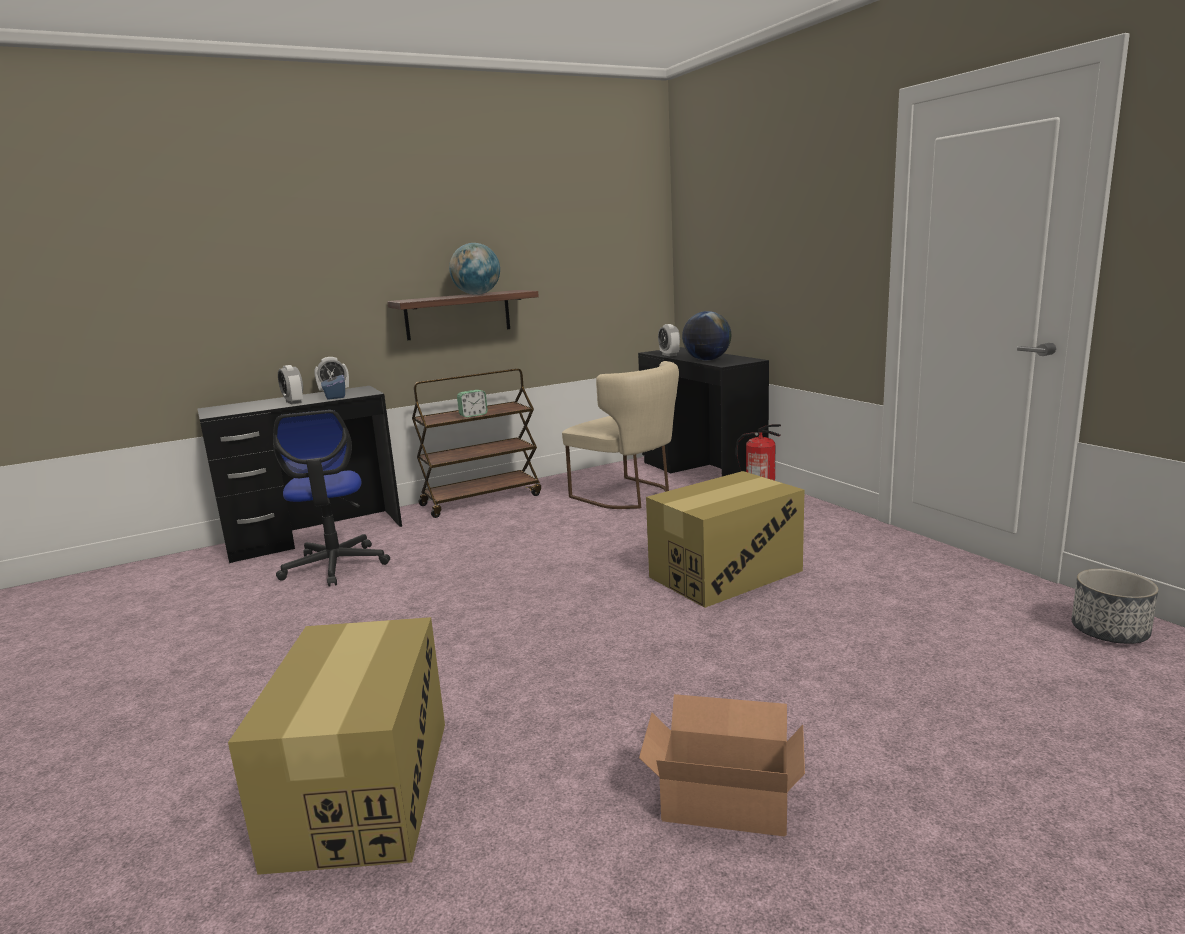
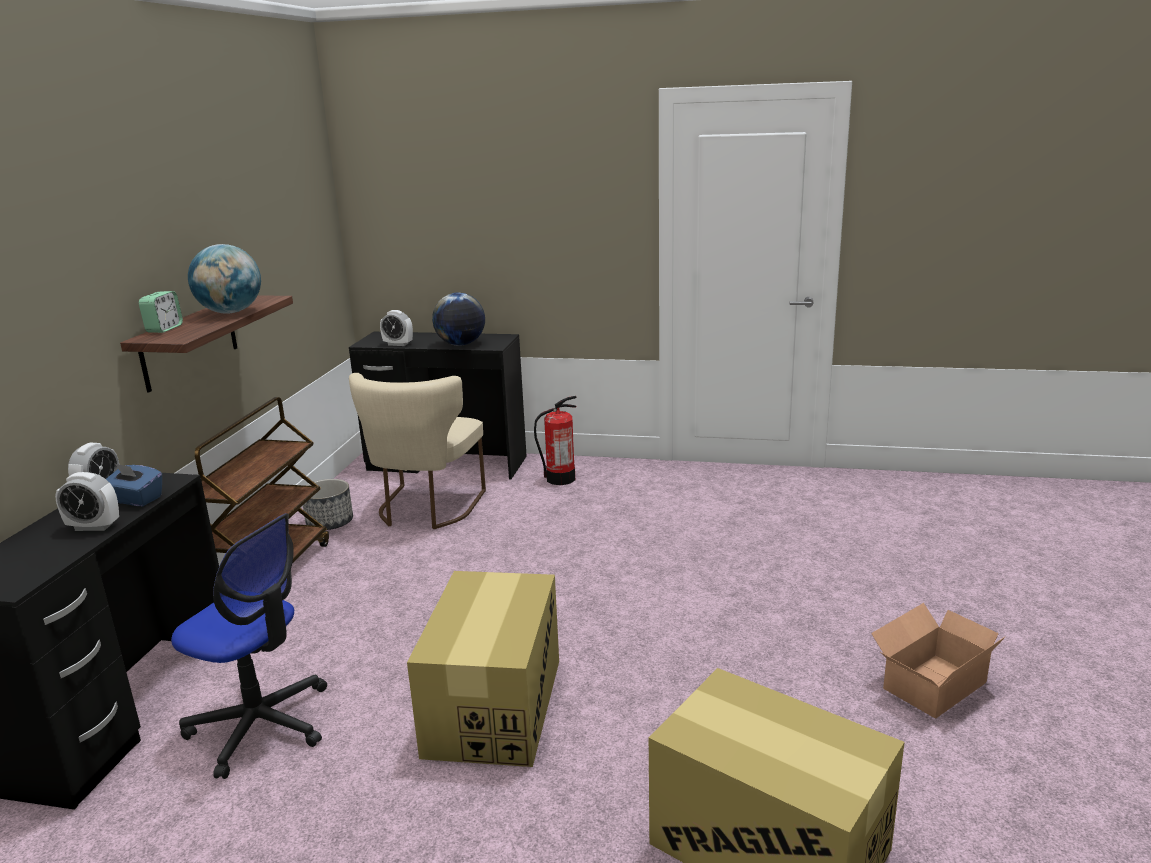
camera: 50 degrees left, 5 degrees up
alarm clock [457,390,488,418] -> alarm clock moved to [139,291,183,333]
beige chair [562,361,679,509] -> beige chair turned 105 degrees clockwise [349,373,486,529]
cardboard box [646,471,804,608] -> cardboard box moved to [407,571,559,767]
planter [1072,569,1159,644] -> planter moved to [303,479,353,530]

